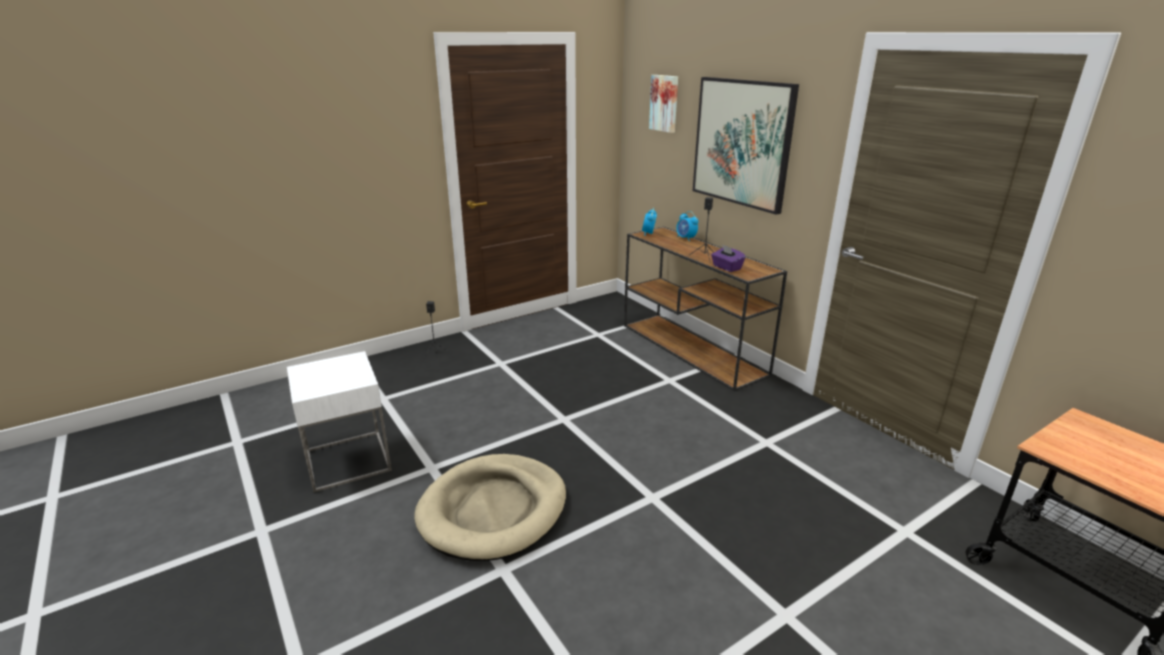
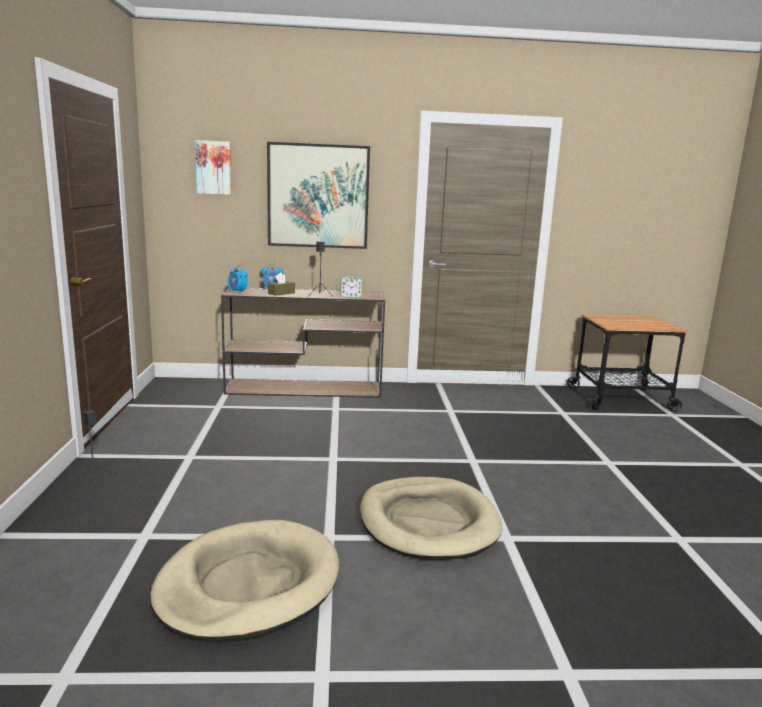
camera: 60 degrees left, 10 degrees down
white side table [287,351,392,492] -> beige dog bed [150,520,339,642]
purple tissue box [711,244,746,272] -> alarm clock [341,277,362,298]
none -> brown tissue box [268,272,295,296]

